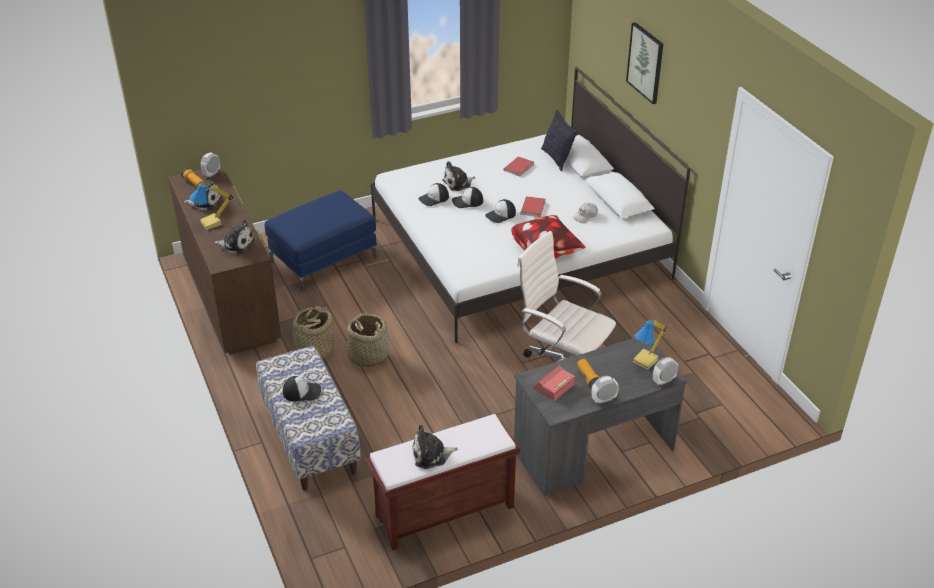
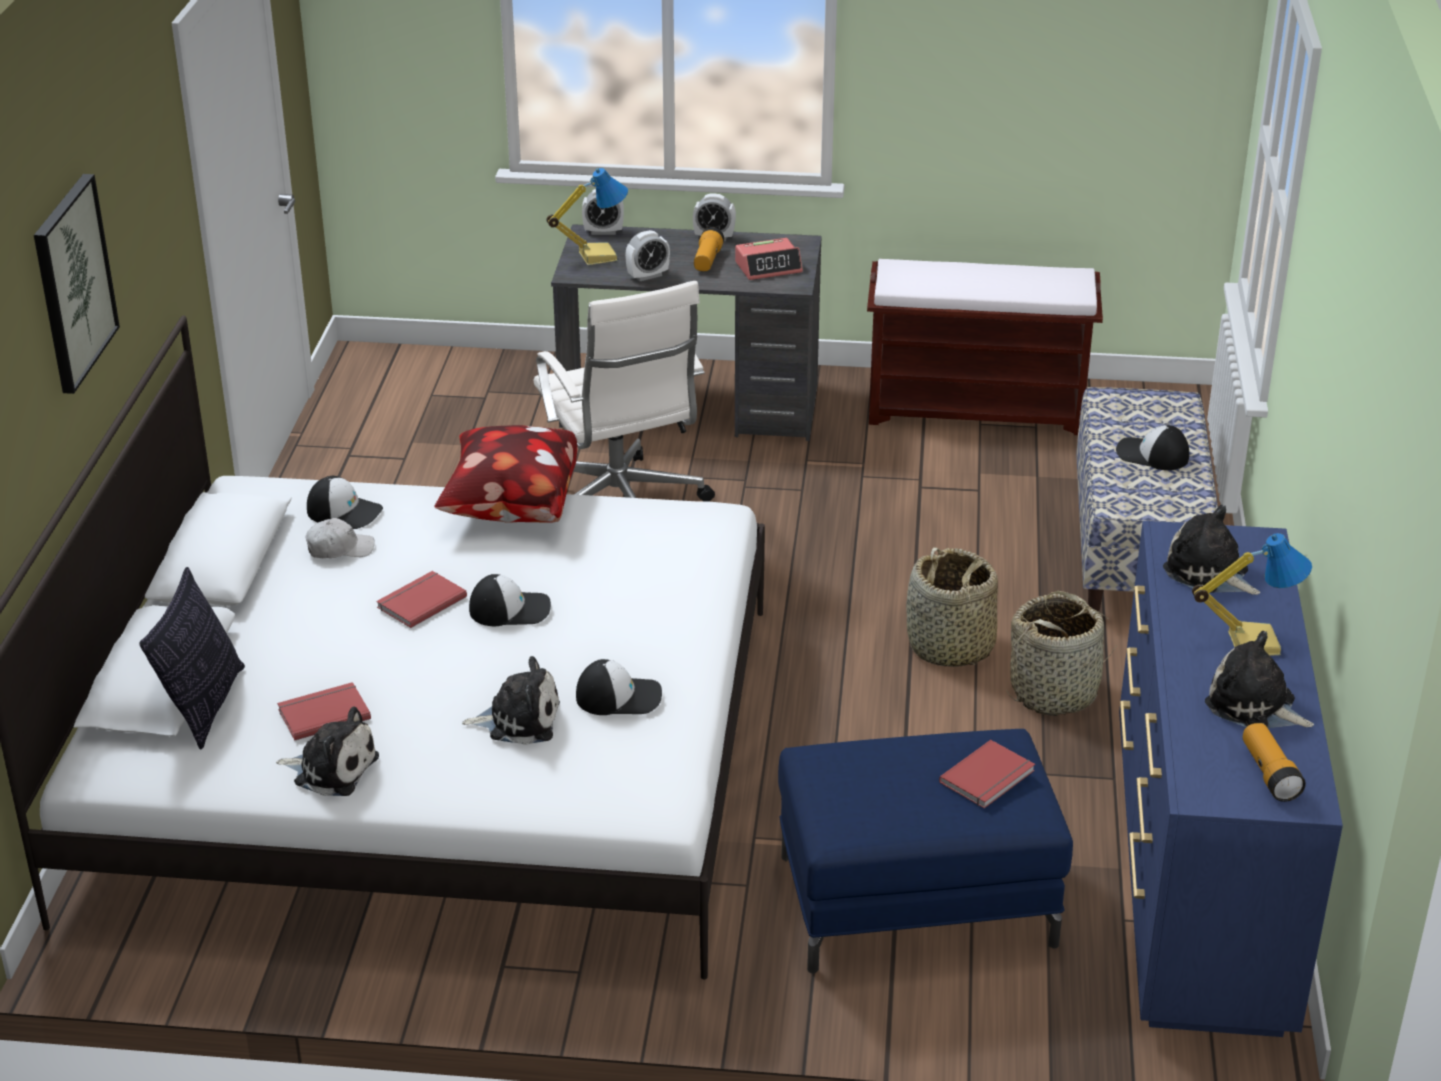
camera: 150 degrees left, 5 degrees down
brown dresser [168,165,282,355] -> blue dresser [1119,521,1343,1037]
alarm clock [201,152,220,178] -> alarm clock moved to [625,230,670,281]
plush toy [412,424,458,469] -> plush toy moved to [276,706,379,796]
cap [452,187,483,208] -> cap moved to [307,476,383,529]
none -> red book [939,740,1035,808]

